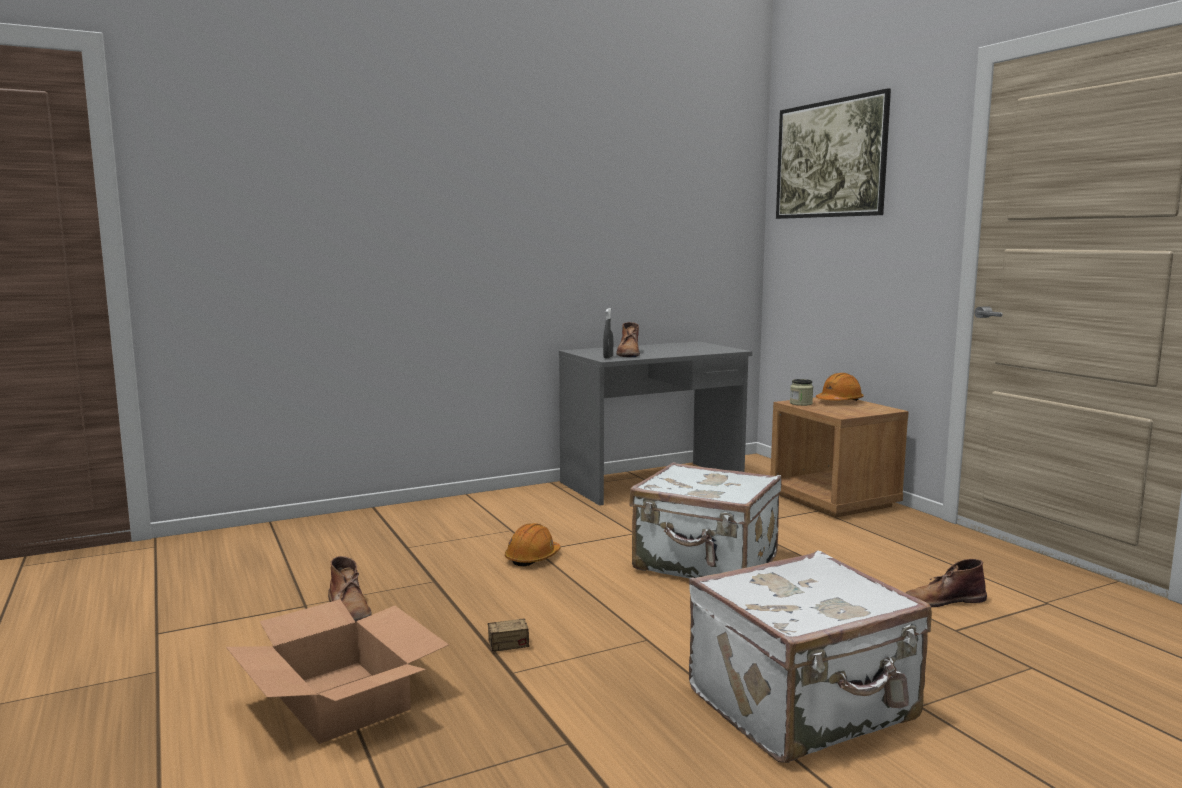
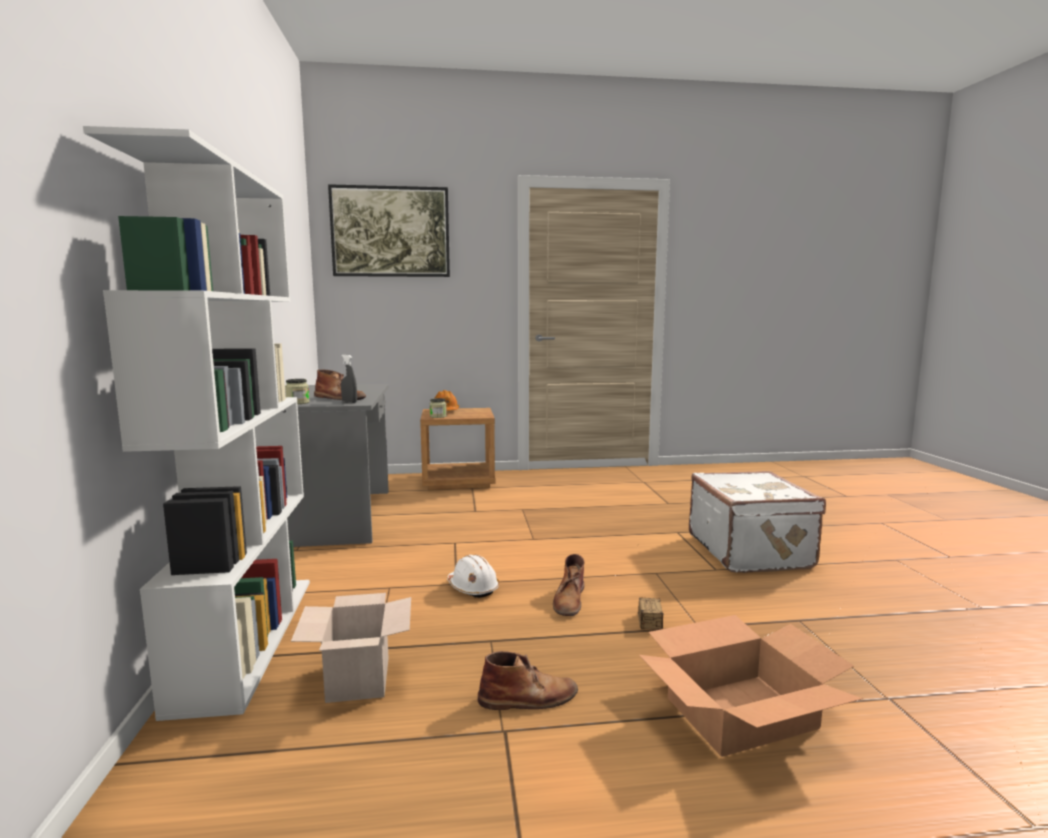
camera: 70 degrees left, 0 degrees up
orange hard hat [505,523,561,567] -> white hard hat [447,555,499,598]
white suitcase [630,462,782,578] -> none
brown boot [906,559,987,607] -> brown boot moved to [553,554,585,616]
none -> white bookcase [83,126,310,721]
none -> jar [285,379,309,404]
none -> cardboard box [291,593,411,703]

